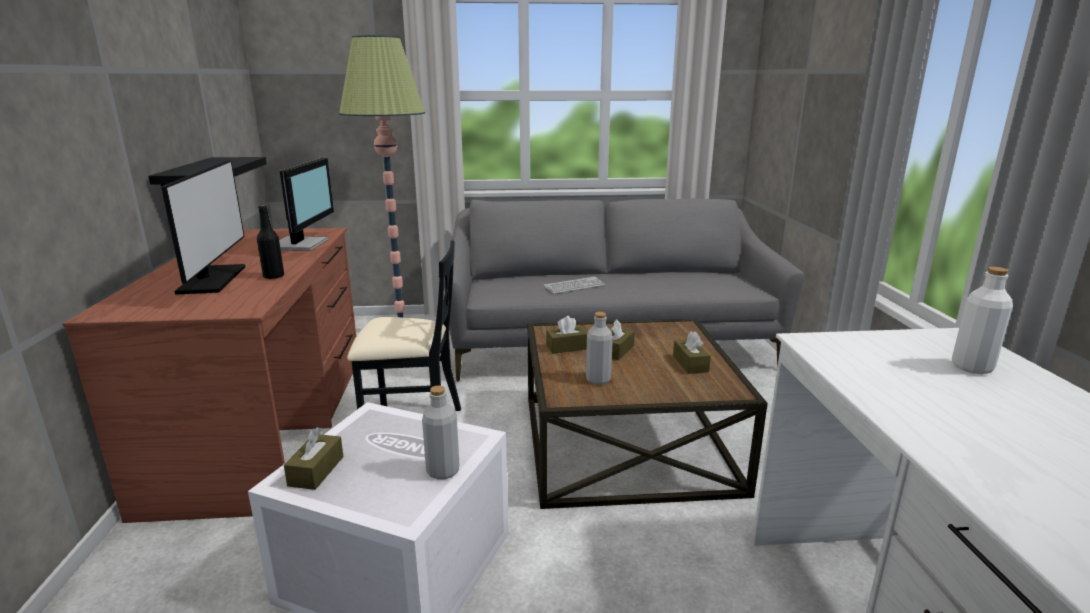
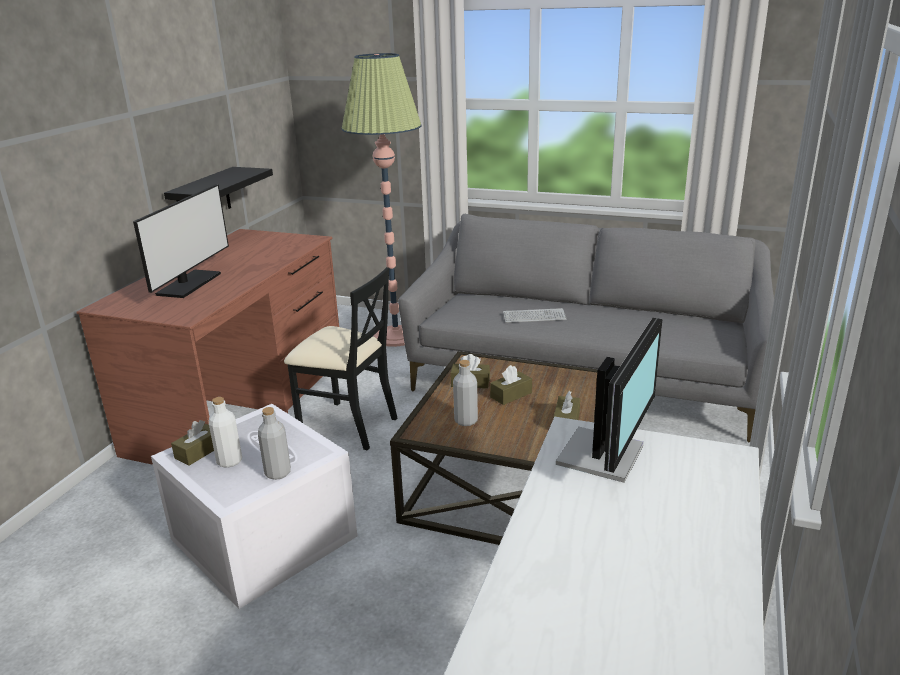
camera: 25 degrees right, 5 degrees up
black bottle [257,205,284,279] -> none
monitor [279,158,334,251] -> monitor moved to [556,318,663,483]
white bottle [952,267,1013,374] -> white bottle moved to [209,397,242,468]

